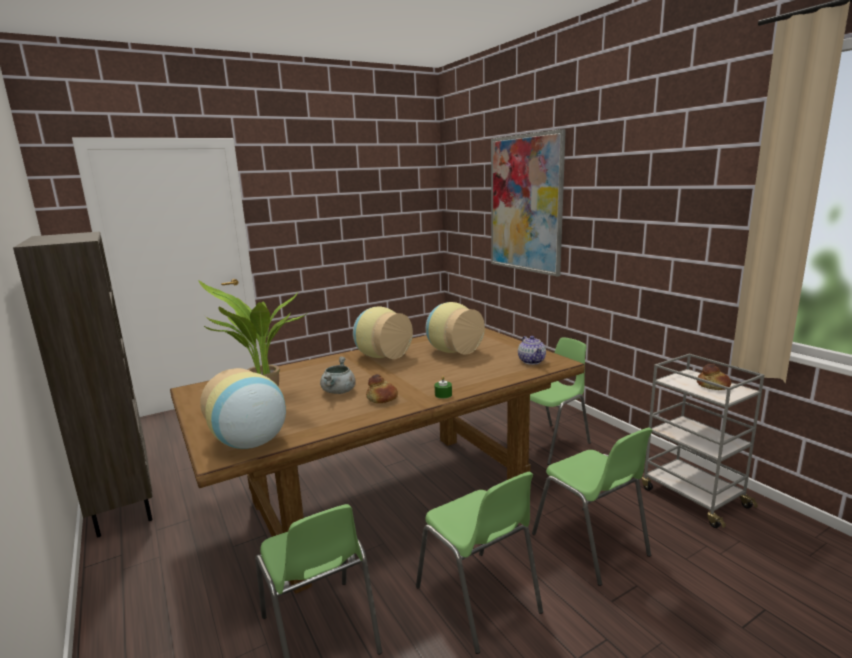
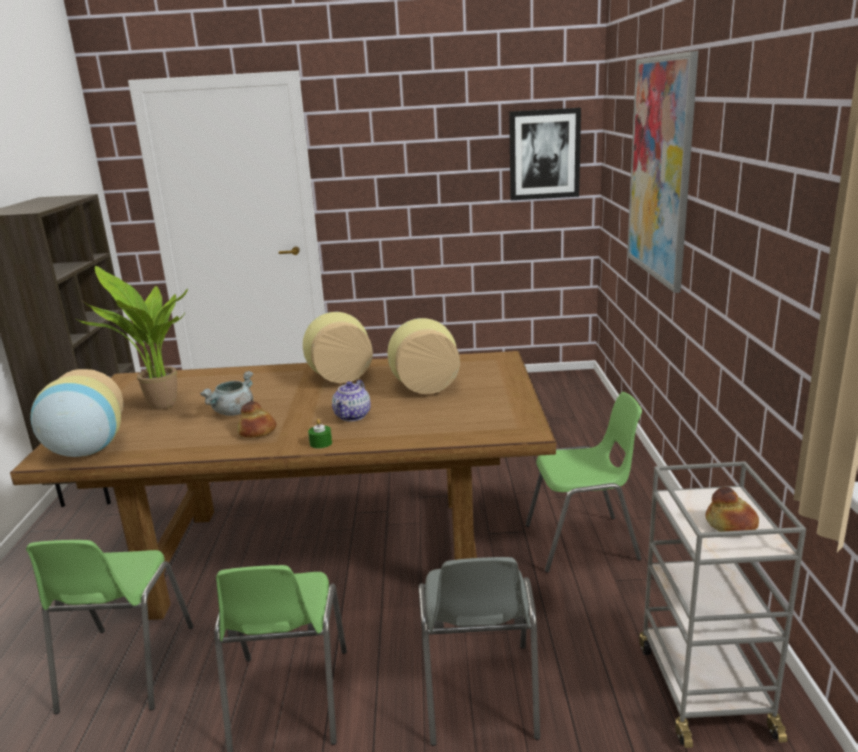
camera: 30 degrees right, 5 degrees up
teapot [518,336,546,365] -> teapot moved to [332,380,371,421]
green chair [532,428,653,586] -> grey chair [419,557,540,746]
none -> picture [509,108,581,200]

